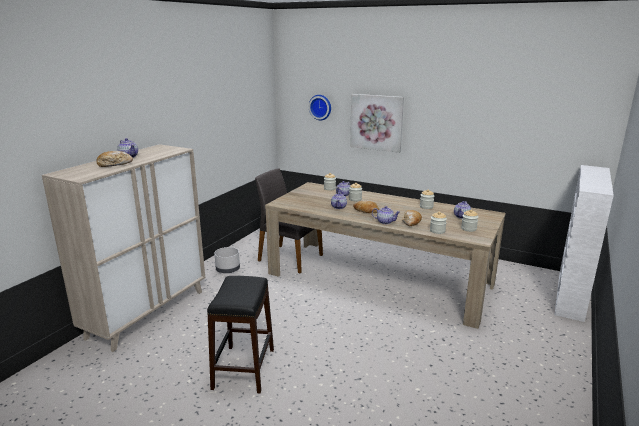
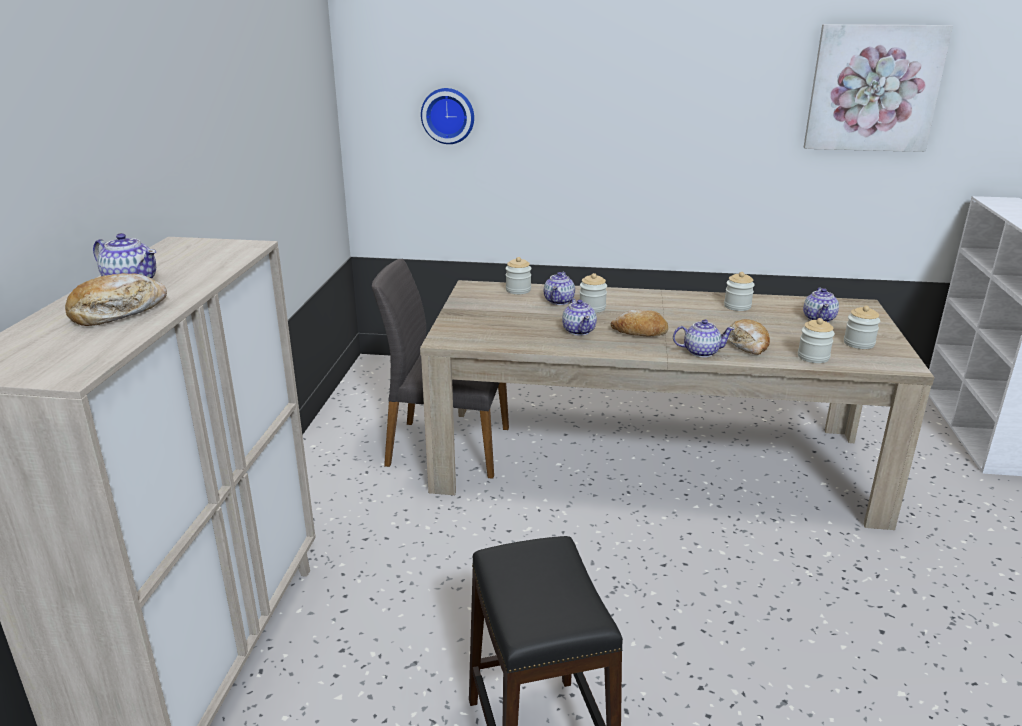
camera: 20 degrees left, 5 degrees up
grey planter [214,247,240,273] -> none
picture [350,94,404,153] -> picture moved to [804,24,953,152]

